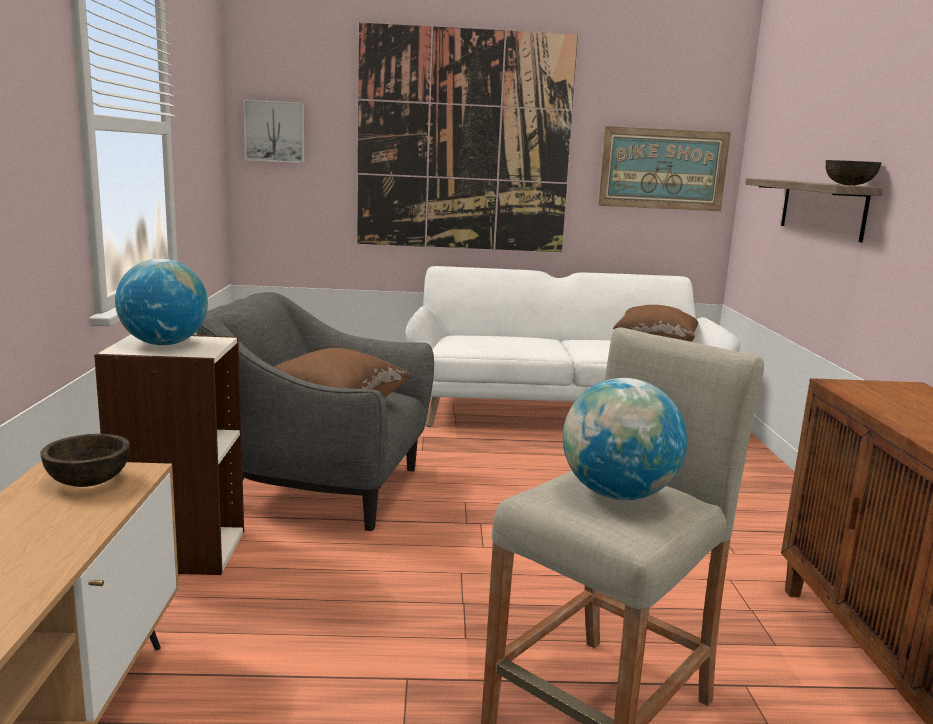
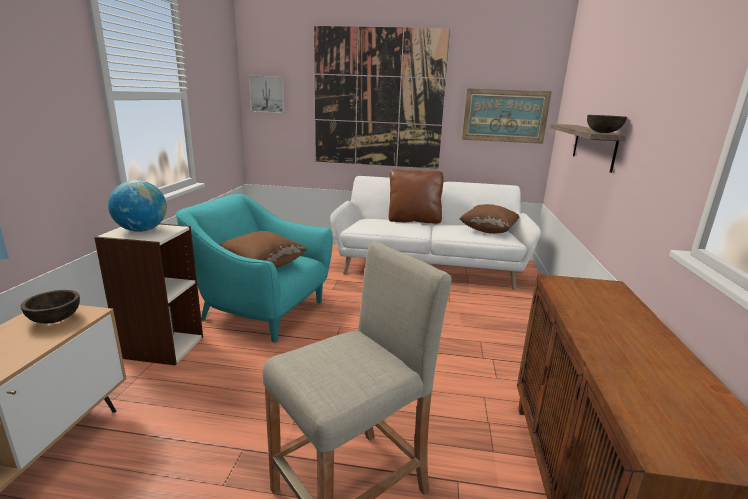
camera: 10 degrees right, 5 degrees up
grey armchair [196,292,434,531] -> turquoise armchair [176,194,333,343]
globe [563,378,687,500] -> none
none -> brown pillow [389,169,443,224]

